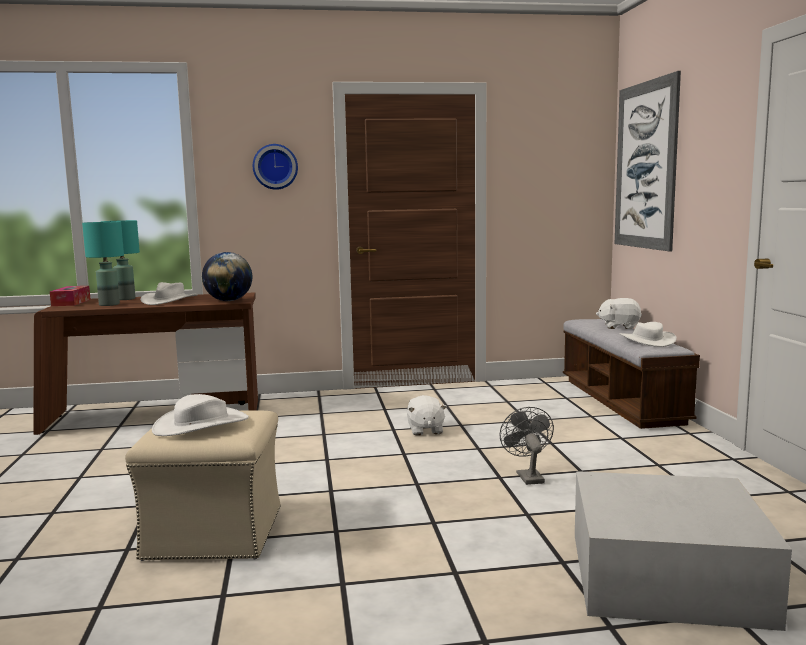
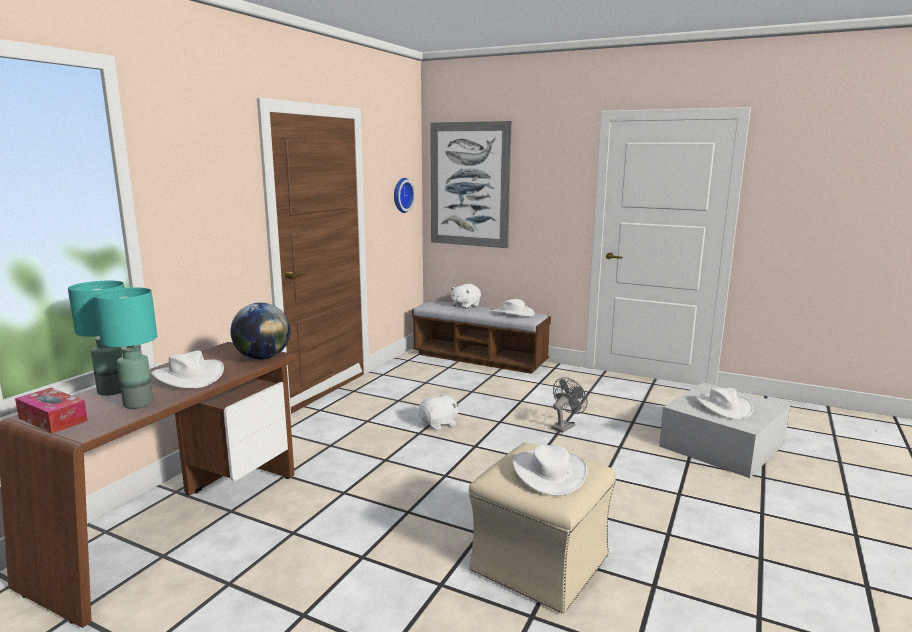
camera: 55 degrees left, 5 degrees up
wall clock [253,144,298,190] -> wall clock moved to [394,178,415,213]
white plush toy [407,395,447,436] -> white plush toy turned 60 degrees counterclockwise [419,394,459,431]
grey fan [500,407,554,485] -> grey fan turned 105 degrees clockwise [551,377,588,433]
none -> white hat [696,388,753,420]

